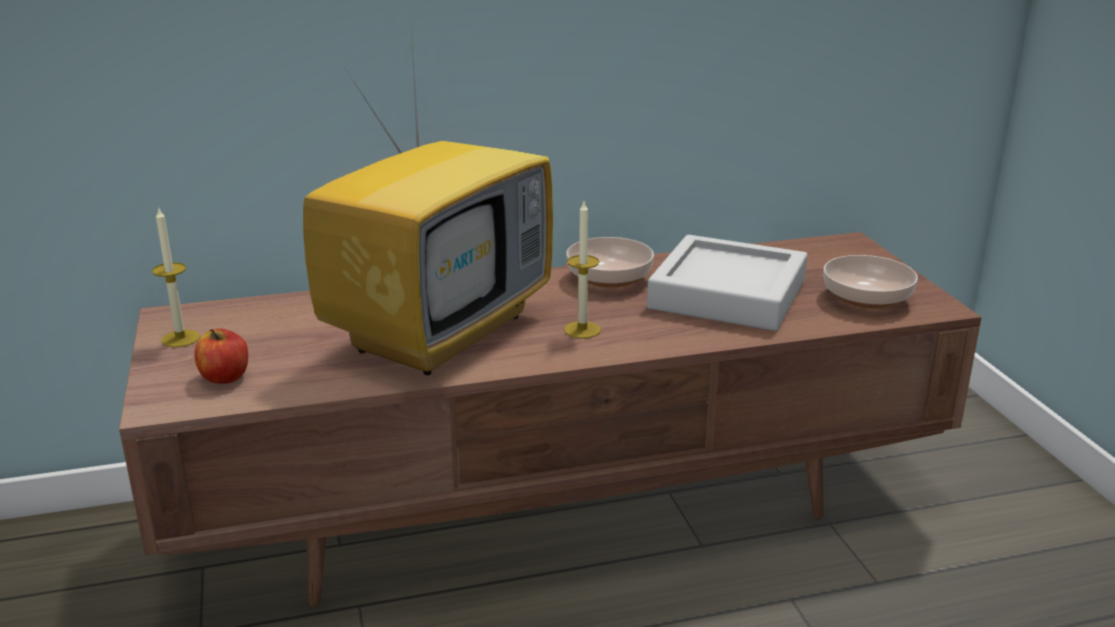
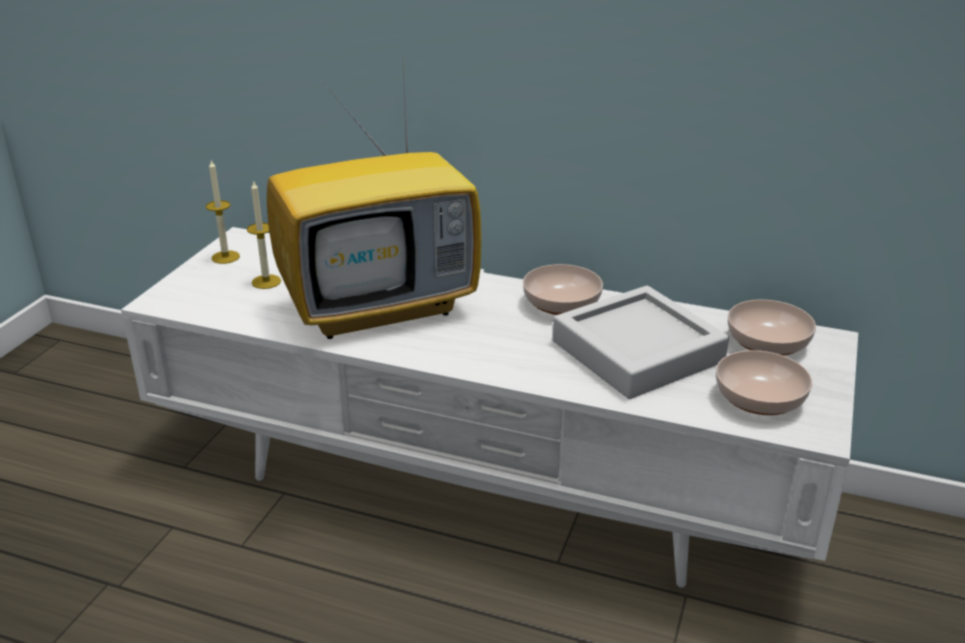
camera: 35 degrees right, 5 degrees up
brown tv stand [119,232,982,607] -> white tv stand [121,227,858,588]
apple [195,329,248,384] -> none
candle [564,202,601,338] -> candle moved to [247,180,281,289]
none -> bowl [728,299,816,356]

